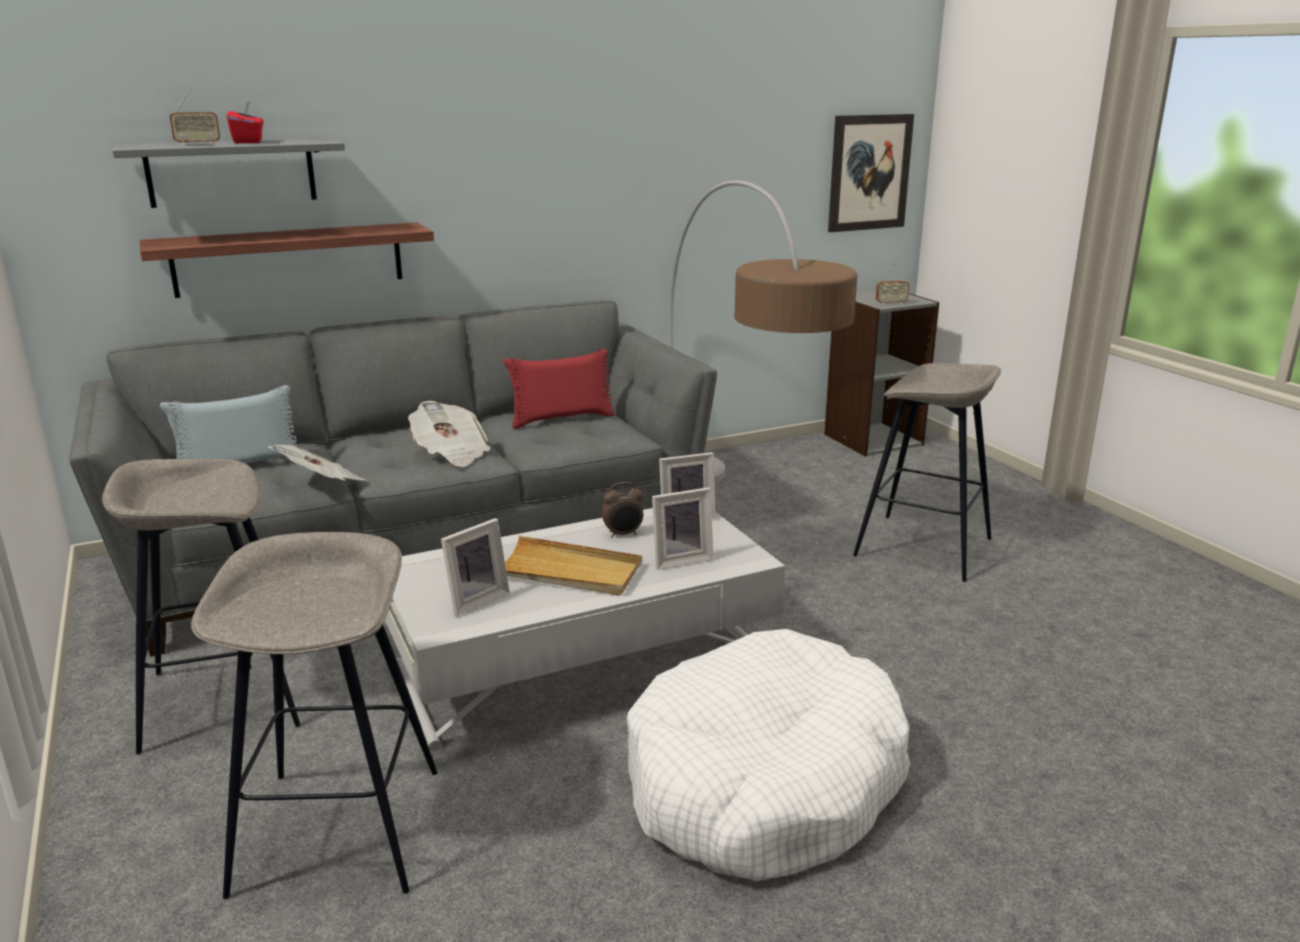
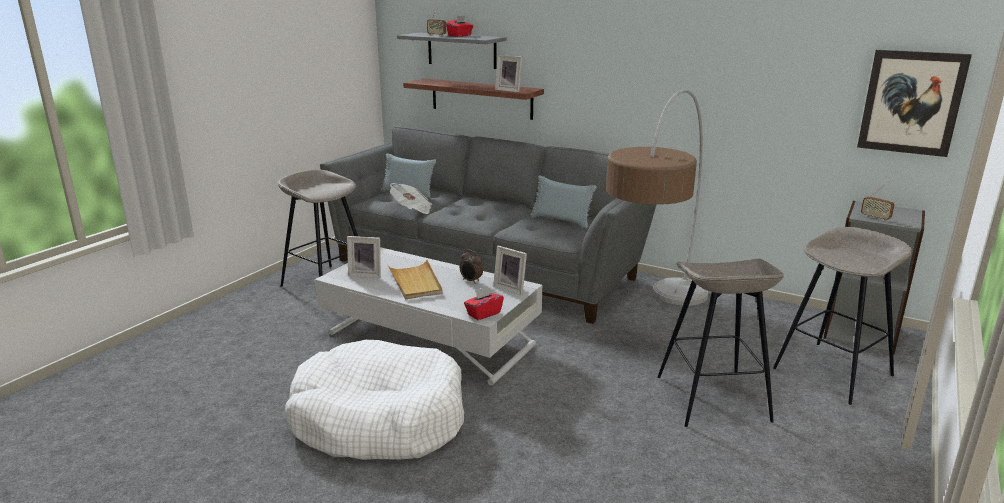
camera: 55 degrees right, 0 degrees up
grey stool [191,532,438,899] -> grey stool moved to [773,227,912,405]
newspaper [408,401,491,467] -> none
red pillow [503,349,614,429] -> blue pillow [530,175,597,229]
picture frame [652,487,713,570] -> picture frame moved to [495,55,522,92]
none -> red tissue box [464,286,504,320]

